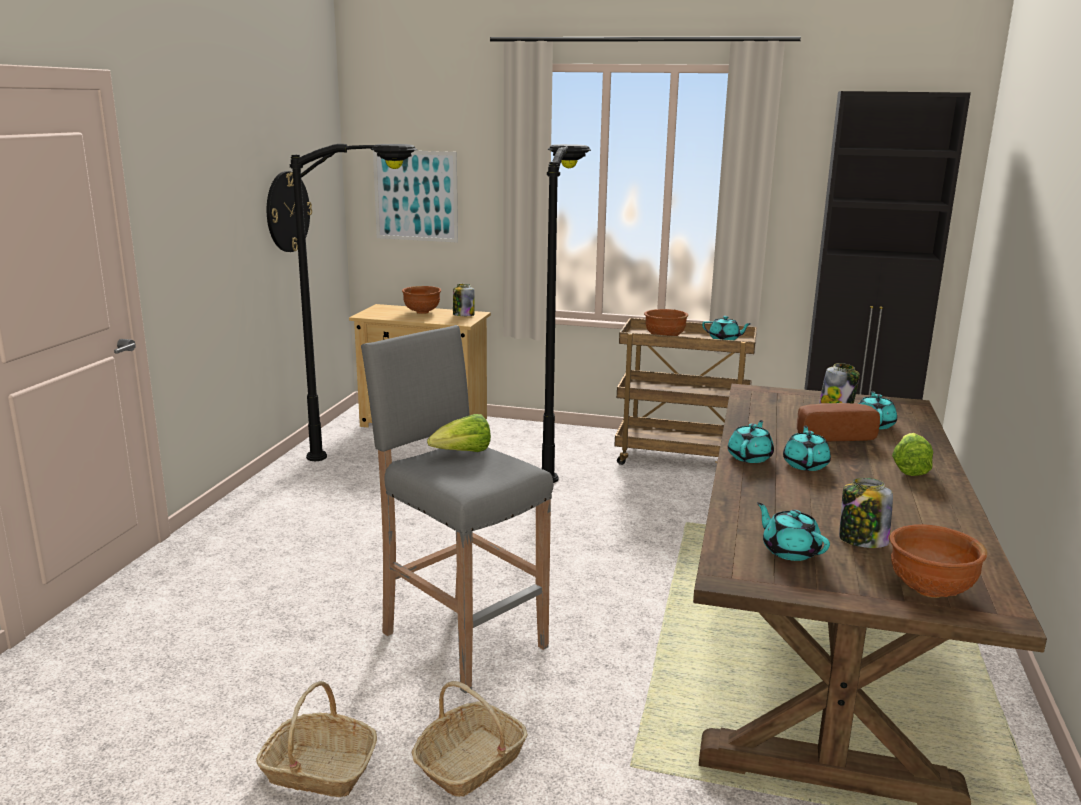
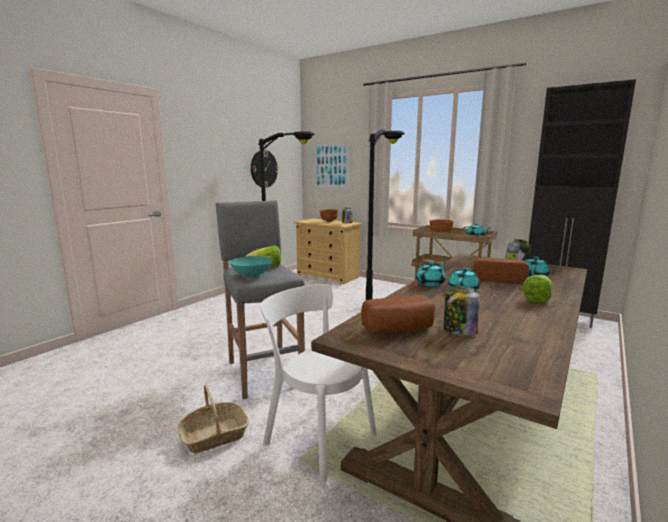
camera: 20 degrees right, 5 degrees down
basket [256,681,377,797] -> none
turquoise teapot [757,502,830,561] -> bread [361,295,435,334]
brown bowl [890,524,987,598] -> none
none -> turquoise bowl [230,256,272,278]
none -> white chair [260,284,376,483]

